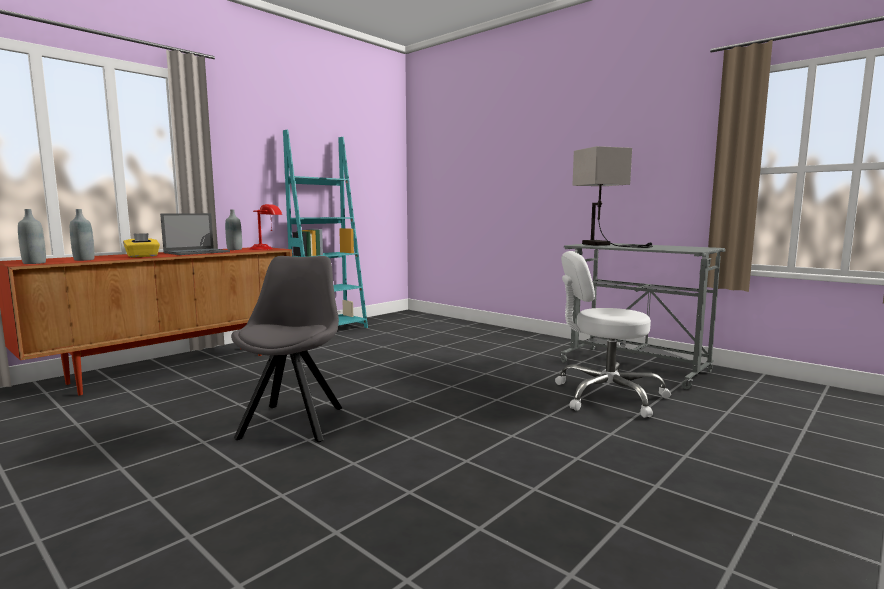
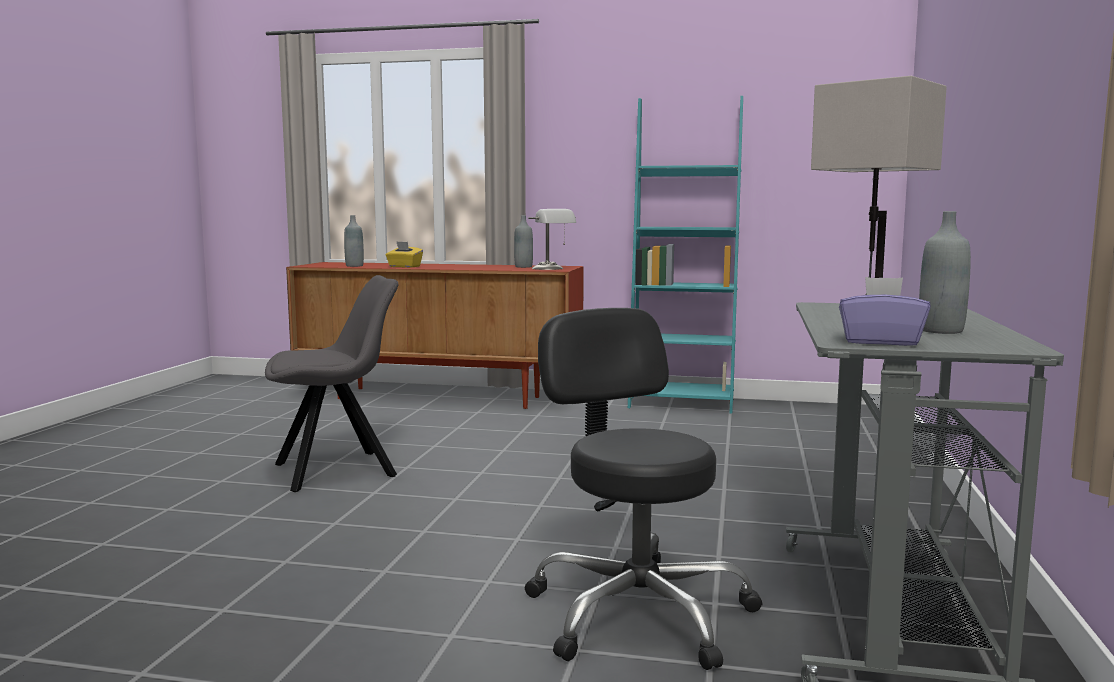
camera: 60 degrees right, 0 degrees up
grey bottle [18,209,46,264] -> grey bottle moved to [919,211,971,334]
laptop [160,213,230,255] -> none
red table lamp [249,204,282,250] -> white table lamp [528,209,576,270]
white office chair [555,251,671,418] -> black office chair [525,308,762,670]
none -> purple tissue box [839,277,931,346]

